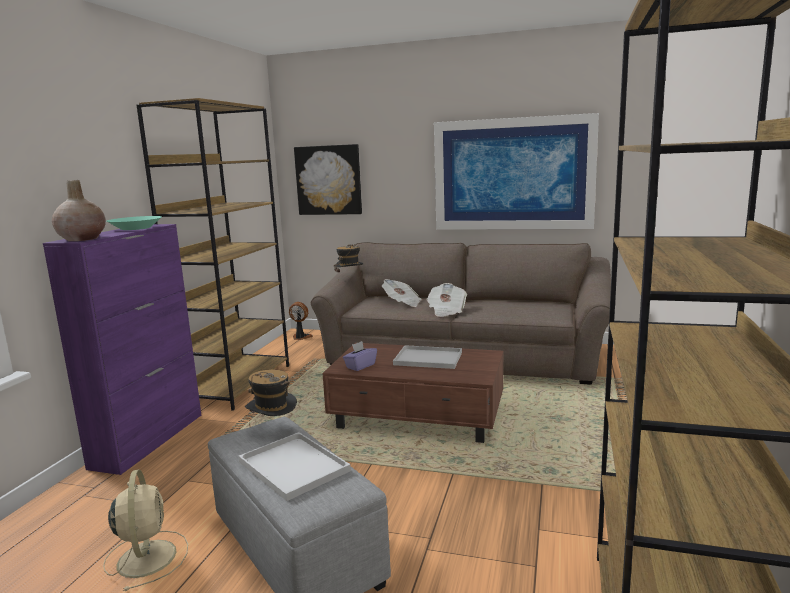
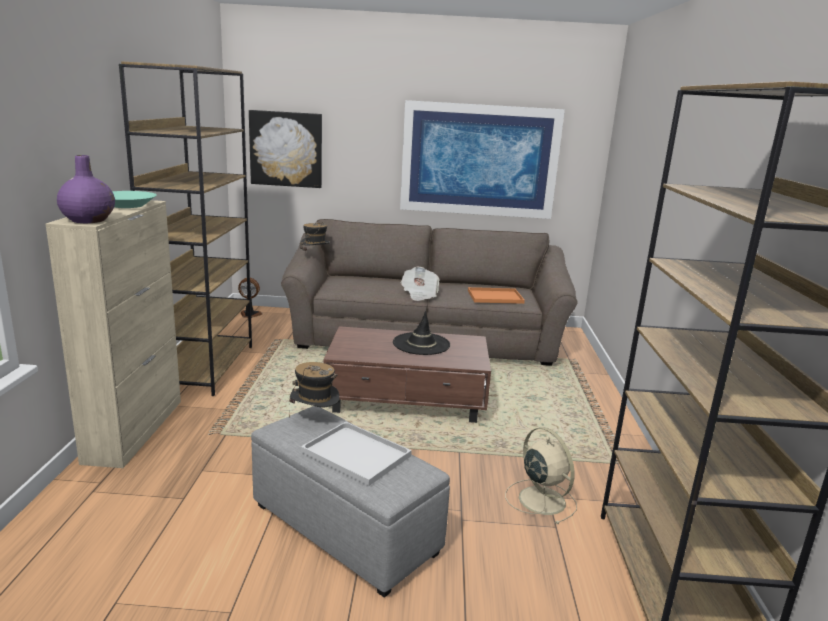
camera: 15 degrees left, 5 degrees up
purple cabinet [43,224,201,475] -> beige cabinet [45,200,181,468]
beige vase [52,180,106,241] -> purple vase [57,155,115,223]
beige fan [103,469,188,591] -> beige fan moved to [505,427,577,524]
purple tissue box [343,341,377,371] -> none
newspaper [382,279,421,307] -> none
white tray [393,345,462,369] -> black hat [393,311,450,355]
none -> orange tray [468,287,525,304]

